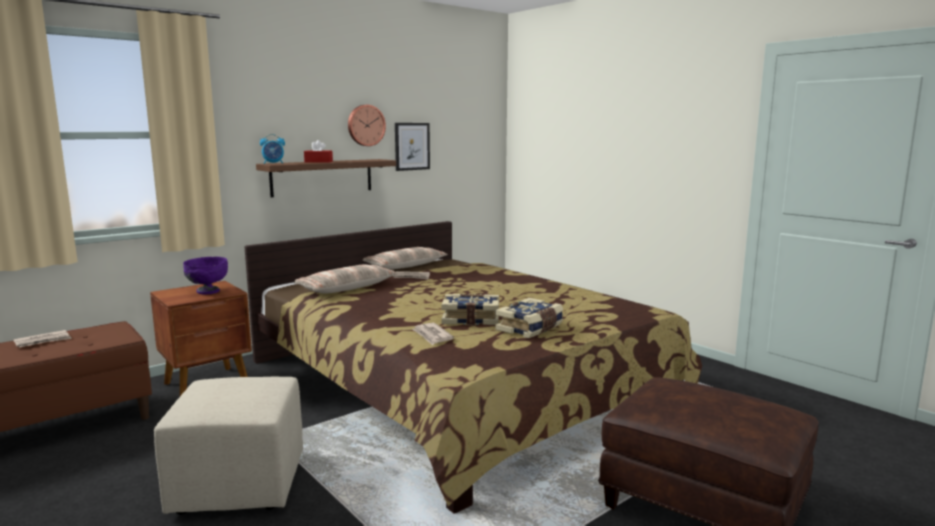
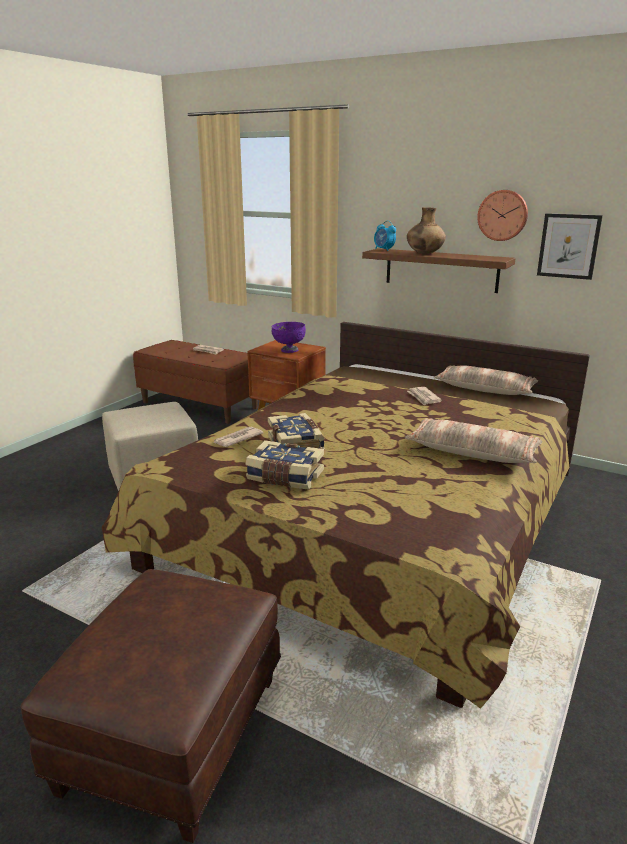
camera: 70 degrees right, 10 degrees up
pillow [294,265,398,294] -> pillow moved to [405,418,542,463]
red tissue box [304,140,333,163] -> brown vase [407,207,446,254]

